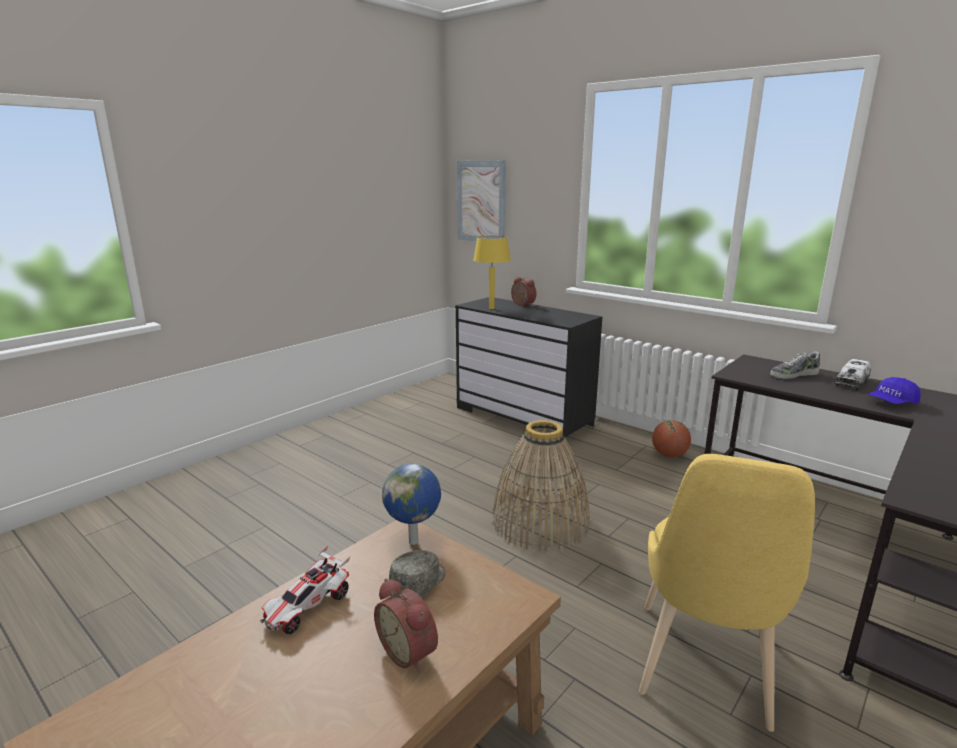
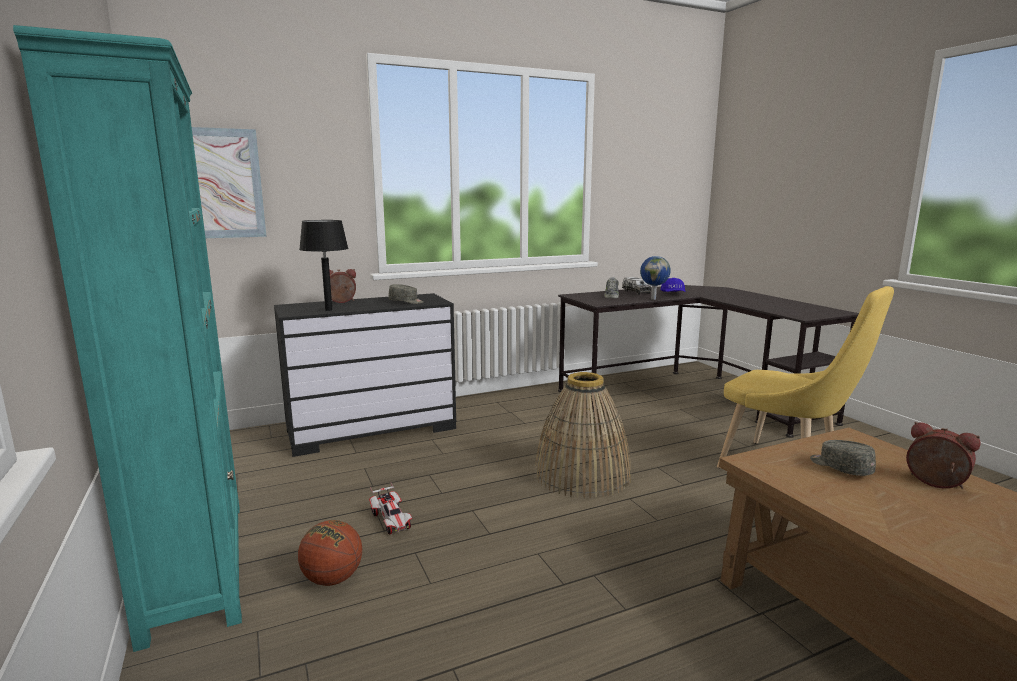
camera: 65 degrees left, 5 degrees down
toy car [260,545,350,634] -> toy car moved to [369,482,412,534]
alarm clock [374,578,438,672] -> alarm clock turned 120 degrees counterclockwise [906,422,981,489]
globe [382,464,441,545] -> globe moved to [640,256,671,300]
yellow table lamp [473,236,511,309] -> black table lamp [299,220,349,311]
basketball [652,420,691,457] -> basketball moved to [298,520,362,586]
none -> turquoise bookcase [13,25,242,652]
none -> grey cap [388,284,424,304]

